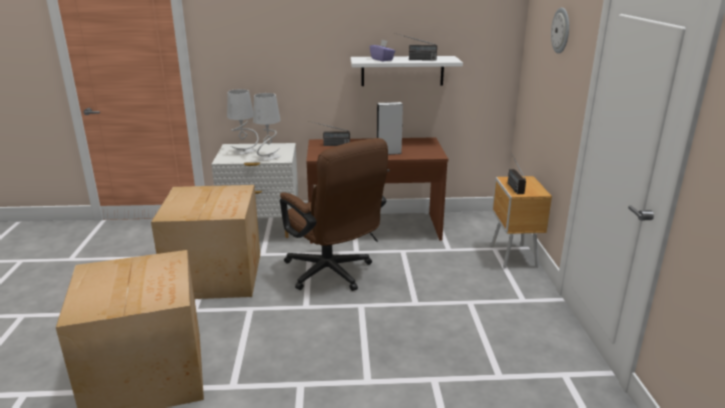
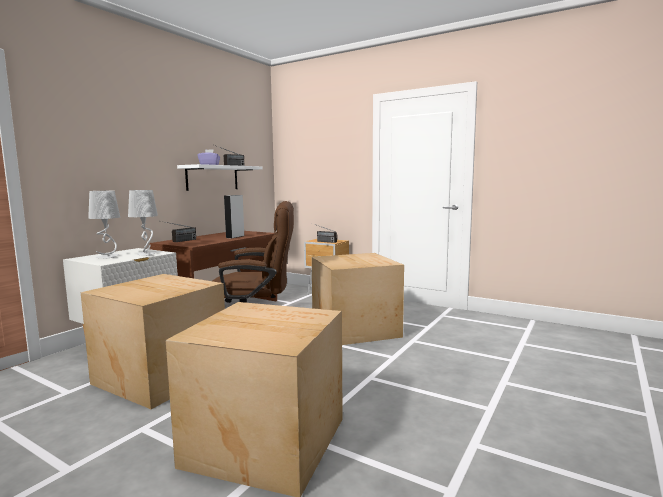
camera: 55 degrees left, 15 degrees down
wall clock [551,7,569,54] -> none
none -> cardboard box [311,253,404,345]

